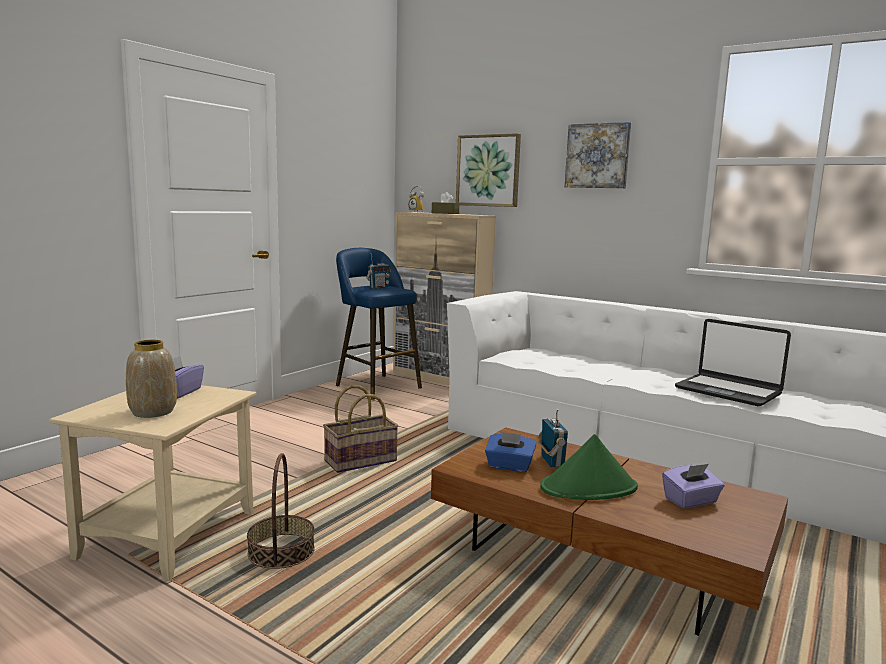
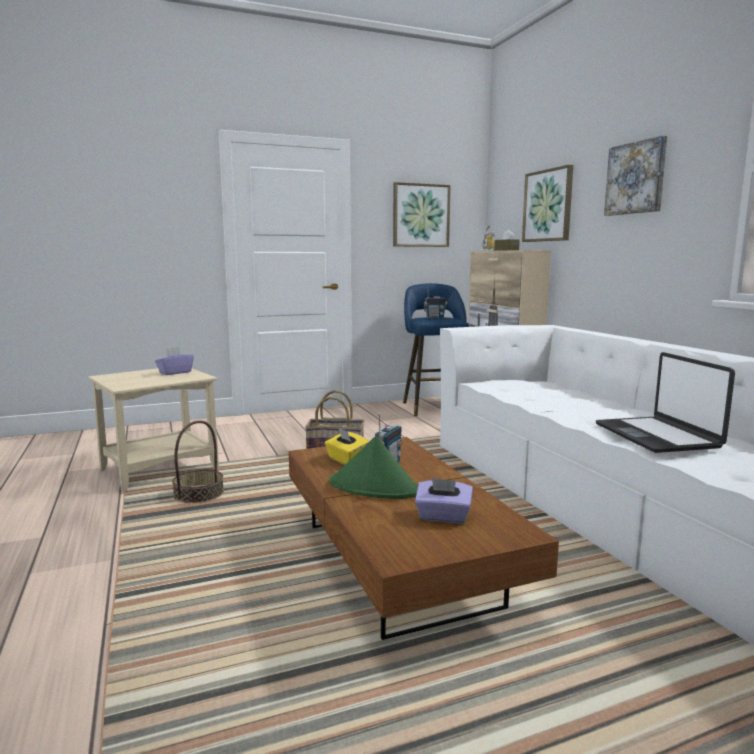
camera: 35 degrees right, 0 degrees up
vase [126,340,177,418] -> none
blue tissue box [485,431,537,472] -> yellow tissue box [325,428,369,465]
none -> picture [393,182,451,247]

